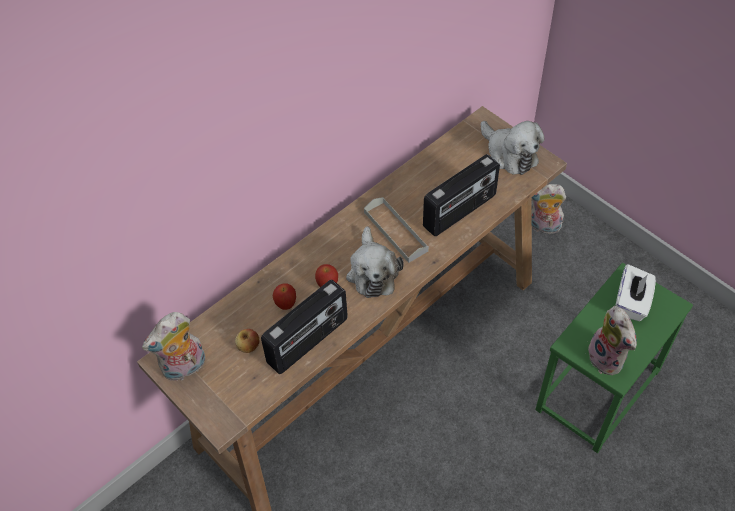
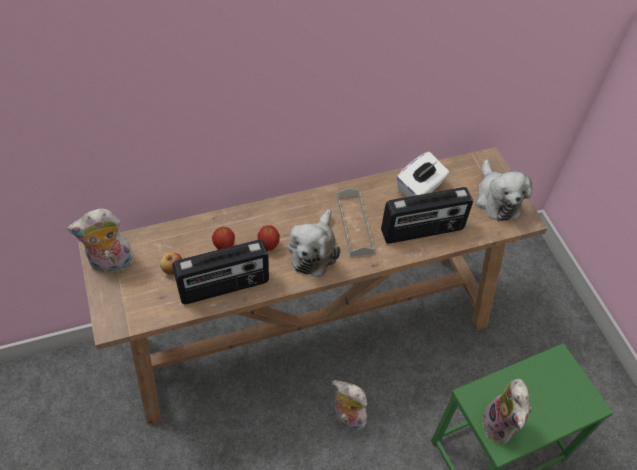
camera: 20 degrees right, 0 degrees up
plush toy [531,184,566,234] -> plush toy moved to [331,380,370,431]
white tissue box [616,264,656,321] -> white tissue box moved to [396,152,449,197]

